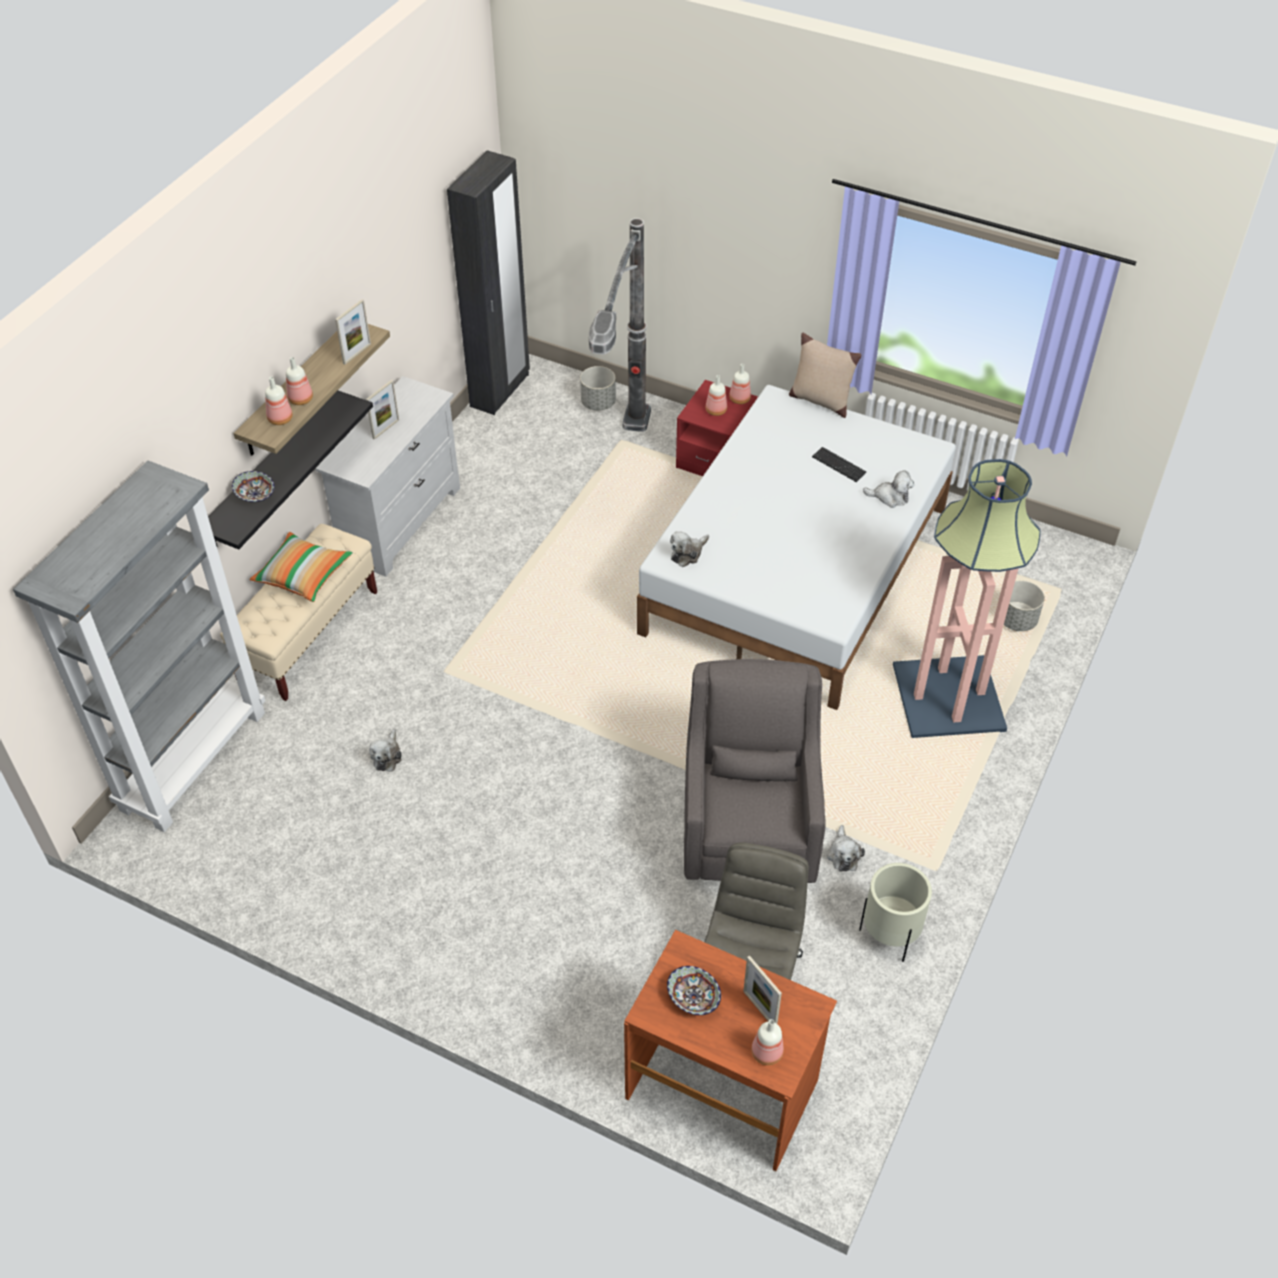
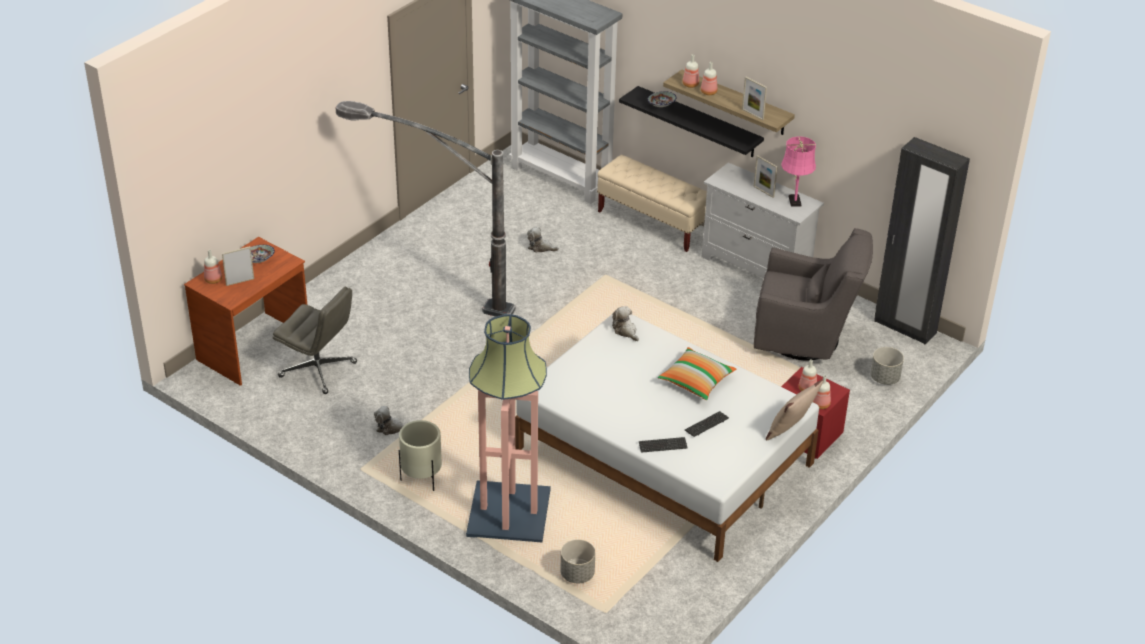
camera: 100 degrees right, 10 degrees down
pillow [250,532,353,602] -> pillow moved to [658,347,736,400]
floor lamp [589,218,651,432] -> floor lamp moved to [335,101,516,317]
grey armchair [684,659,826,883] -> grey armchair moved to [754,228,873,360]
beige planter [859,863,932,962] -> beige planter moved to [399,420,442,491]
plush toy [863,470,914,508] -> keyboard [639,437,688,453]
none -> pink table lamp [781,136,816,207]

